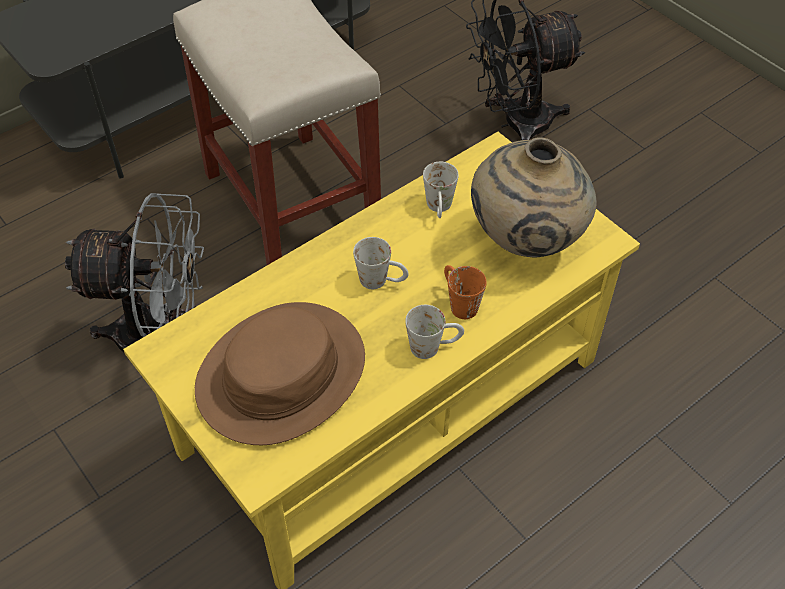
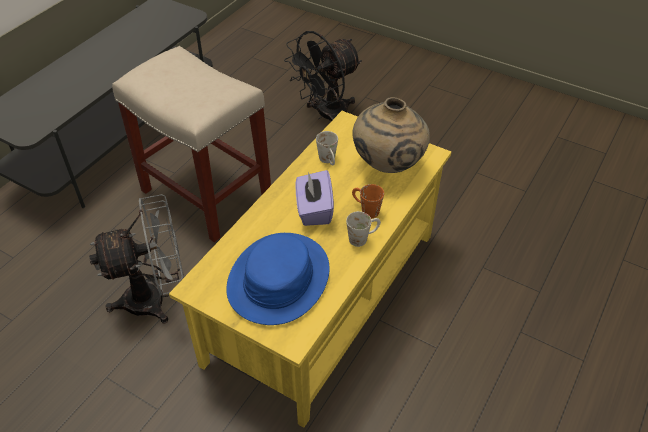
camera: 20 degrees left, 5 degrees down
brown hat [195,302,365,445] -> blue hat [226,233,330,325]
white mug [353,237,409,289] -> purple tissue box [296,170,334,226]

